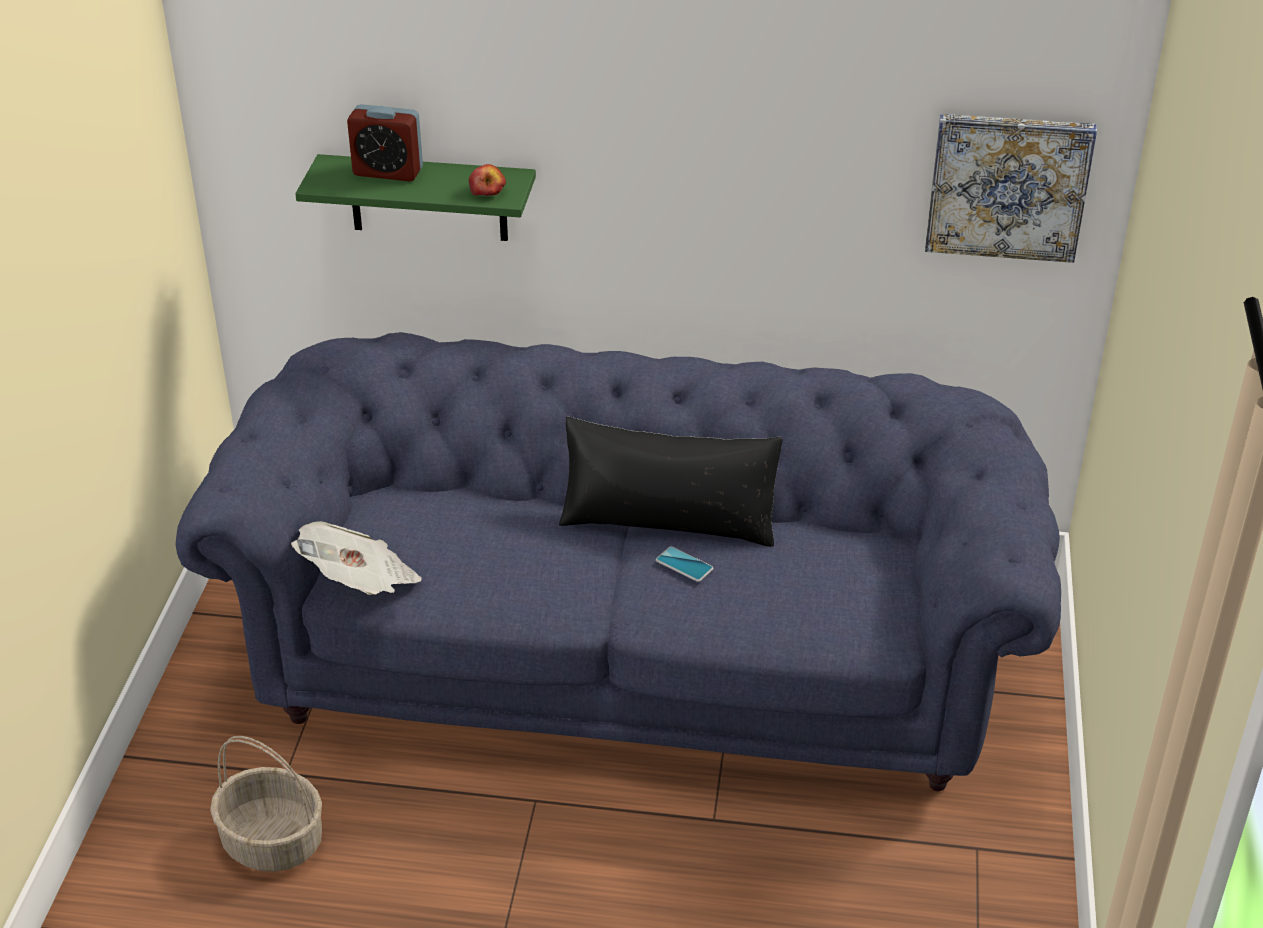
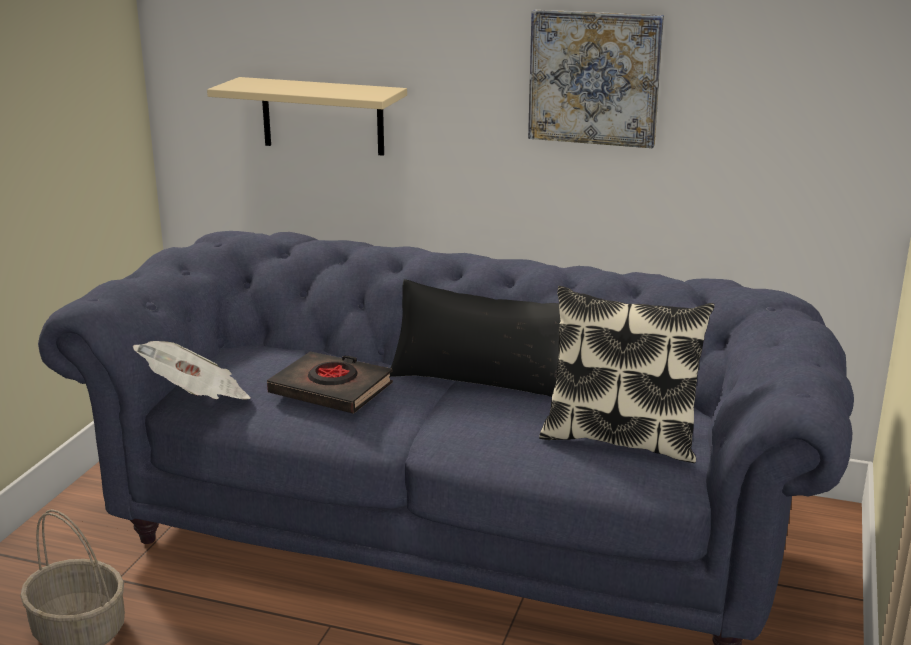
camera: 10 degrees right, 15 degrees down
green shelf [295,154,536,241] -> beige shelf [207,77,407,156]
alarm clock [347,104,423,181] -> none
apple [469,164,506,196] -> none
phone [656,546,714,582] -> none
picture [925,114,1097,263] -> picture moved to [528,10,664,148]
none -> black book [267,351,393,414]
none -> pillow [539,286,715,463]

